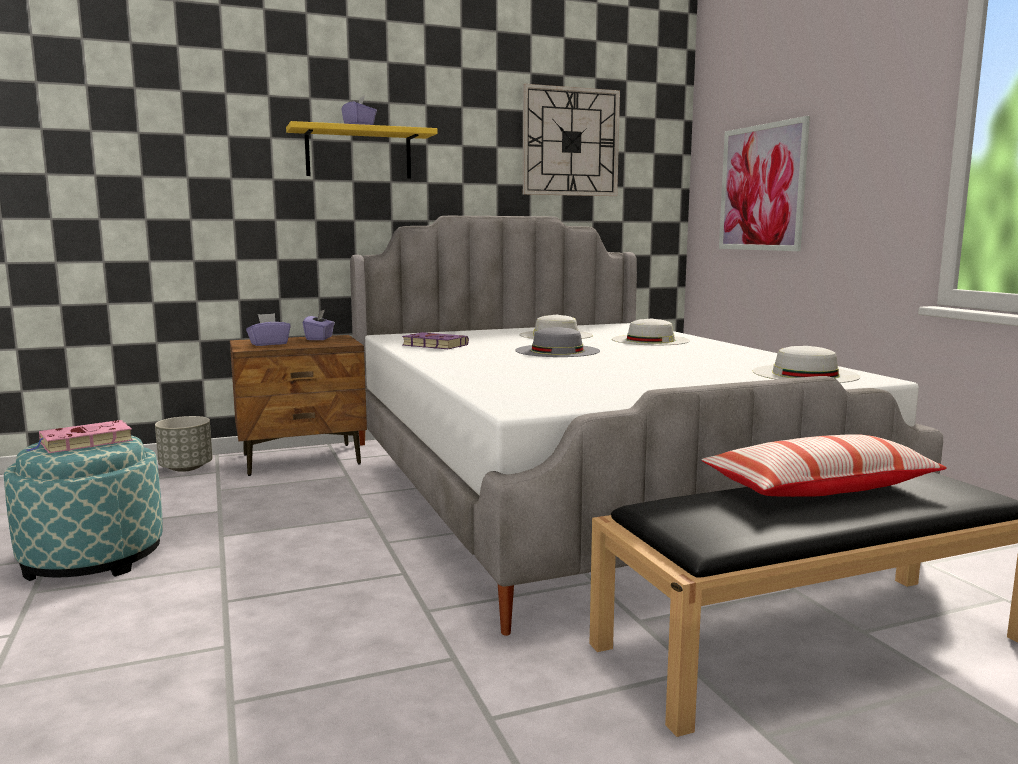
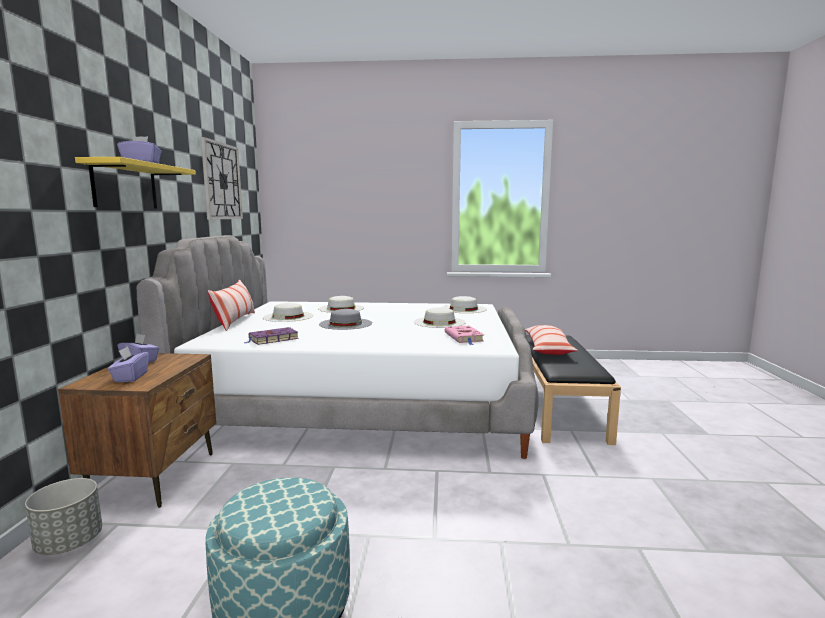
camera: 65 degrees left, 0 degrees up
pink book [26,420,133,453] -> pink book moved to [445,326,484,345]
picture [719,116,810,251] -> none
none -> pillow [208,279,255,331]
none -> white hat [414,307,466,328]

